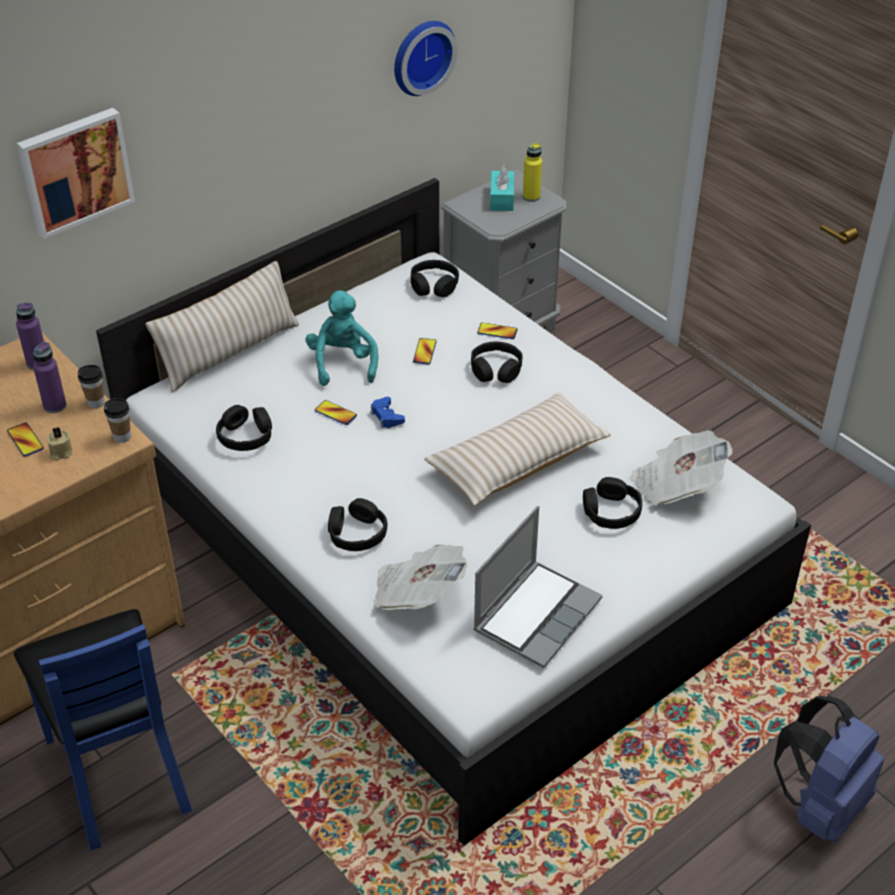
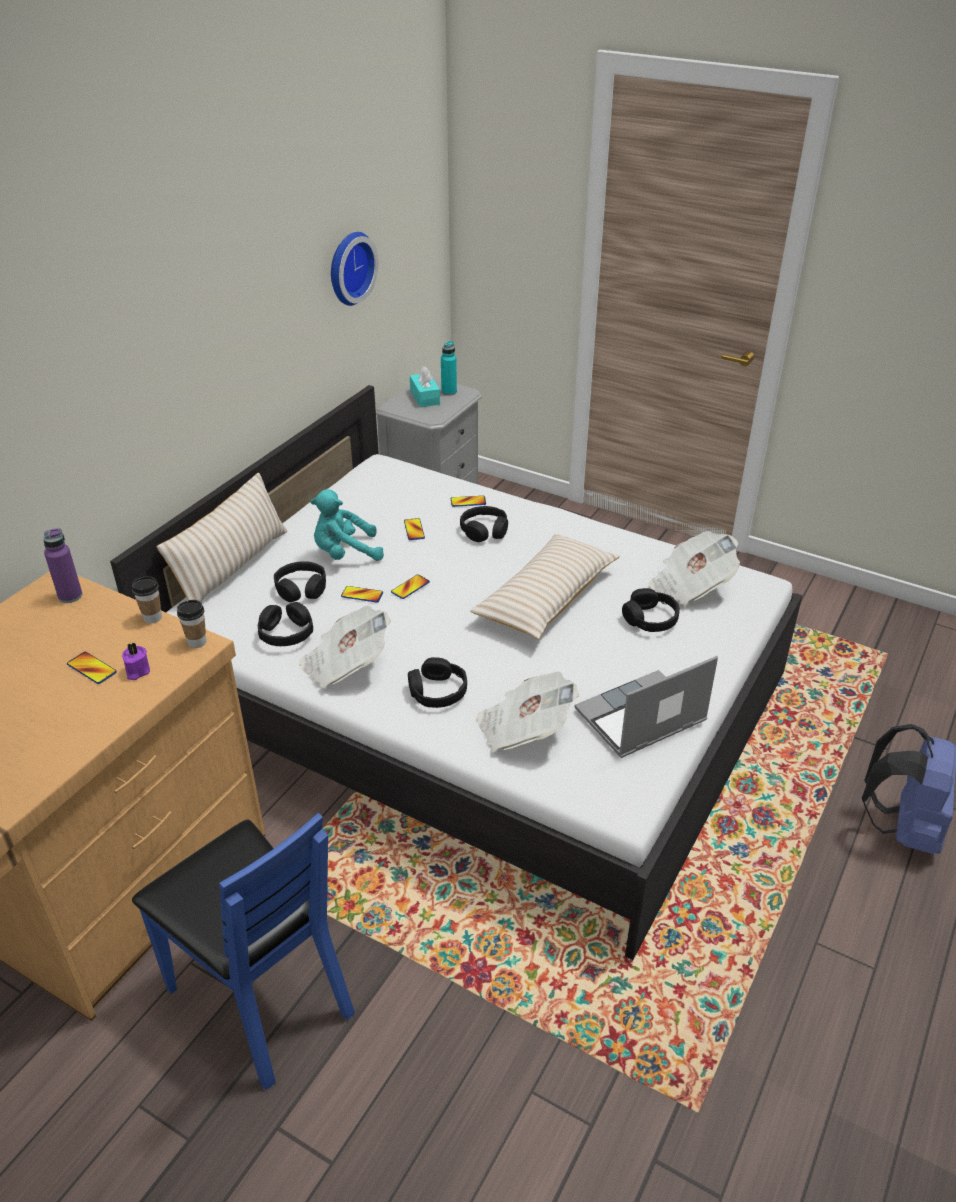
camera: 20 degrees left, 5 degrees down
picture [17,108,135,239] -> none
purple bottle [33,342,67,413] -> none
beige candle [47,427,72,461] -> purple candle [122,642,150,680]
turquoise plush toy [306,290,379,386] -> turquoise plush toy turned 75 degrees counterclockwise [310,489,384,561]
blue game controller [370,397,405,428] -> phone [391,575,430,599]
black headphones [411,260,459,297] -> black headphones moved to [274,561,326,602]
laptop [473,506,602,668] -> laptop turned 135 degrees counterclockwise [575,656,718,758]
yellow bottle [523,143,542,202] -> turquoise bottle [441,341,457,396]
none -> newspaper [299,606,391,689]

